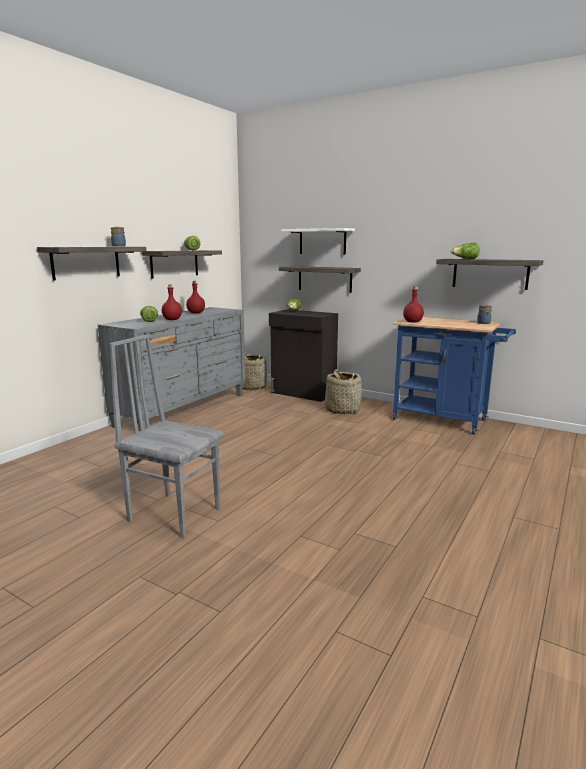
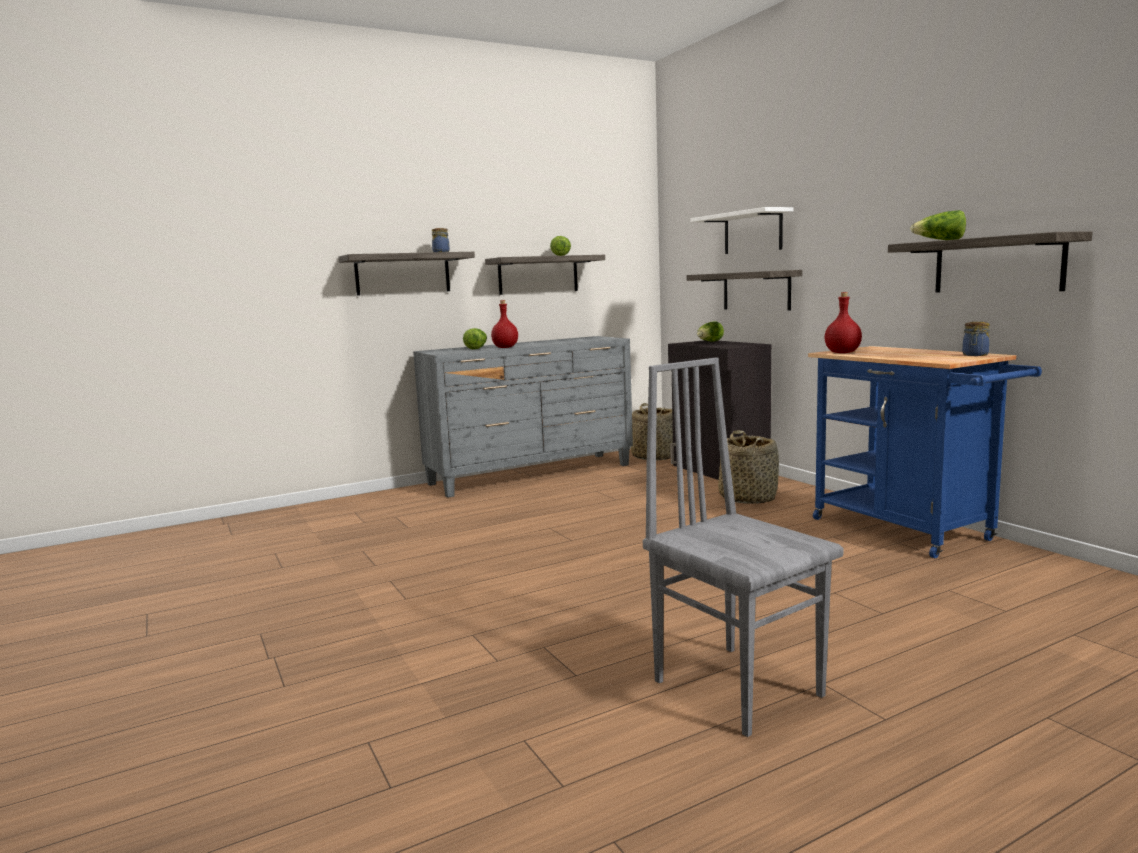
camera: 30 degrees right, 5 degrees down
grey chair [110,335,224,539] -> grey chair moved to [643,358,844,737]
red bottle [186,281,205,313] -> none

